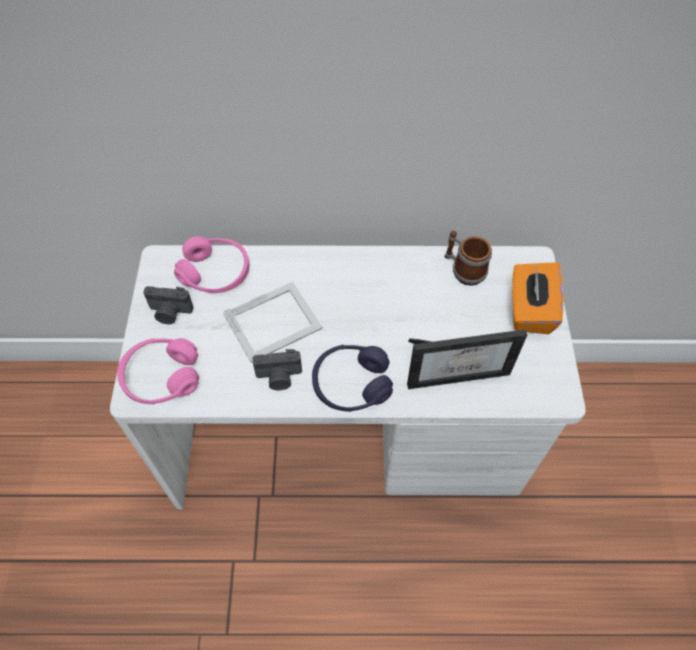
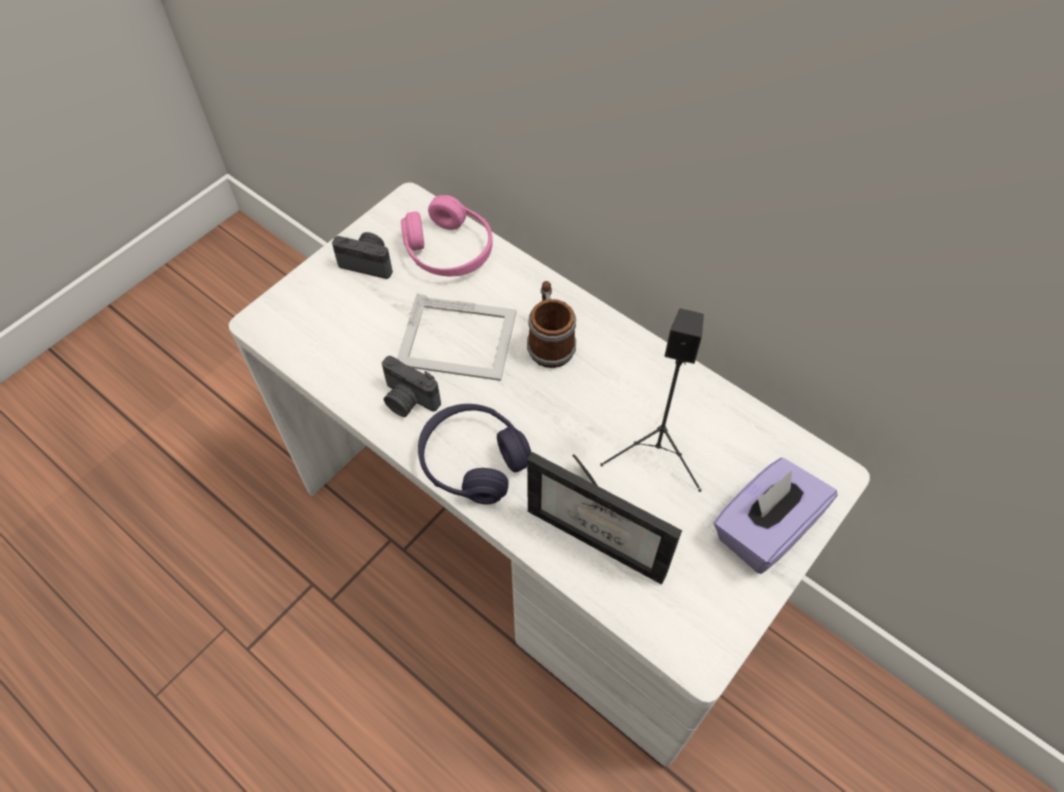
camera: 40 degrees right, 0 degrees up
pink headphones [117,338,199,405] -> none
camera [143,286,194,324] -> camera turned 150 degrees clockwise [332,232,393,279]
mug [444,230,492,286] -> mug moved to [527,281,576,368]
orange tissue box [512,262,563,334] -> purple tissue box [713,458,838,574]
none -> black speaker [600,308,704,492]

